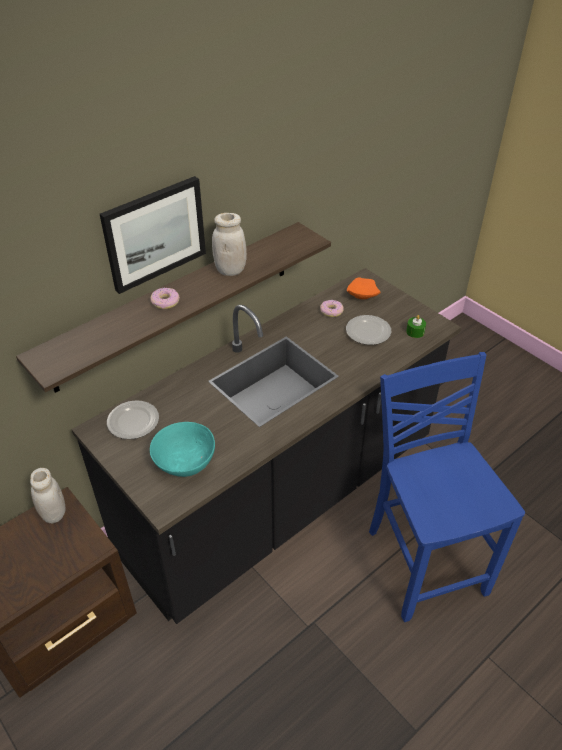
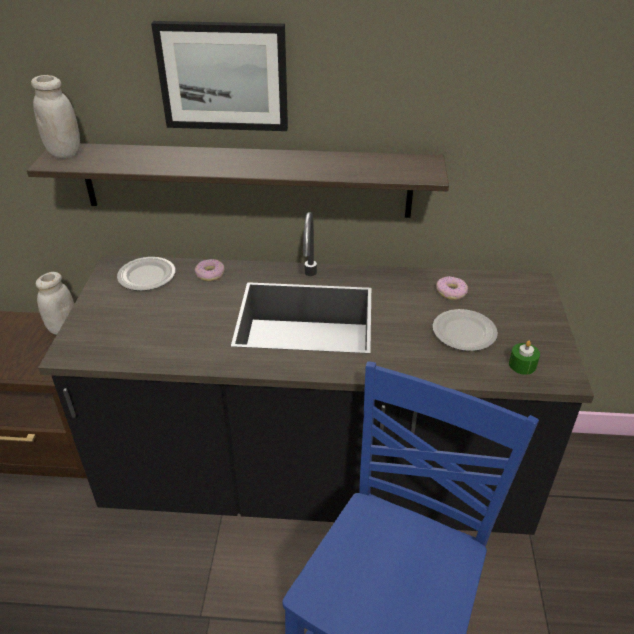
camera: 45 degrees right, 5 degrees down
donut [150,288,180,309] -> donut moved to [195,259,225,281]
turquoise bowl [150,422,215,477] -> none
white jar [212,213,247,276] -> white jar moved to [31,75,80,158]
orange plate [347,277,381,299] -> none

